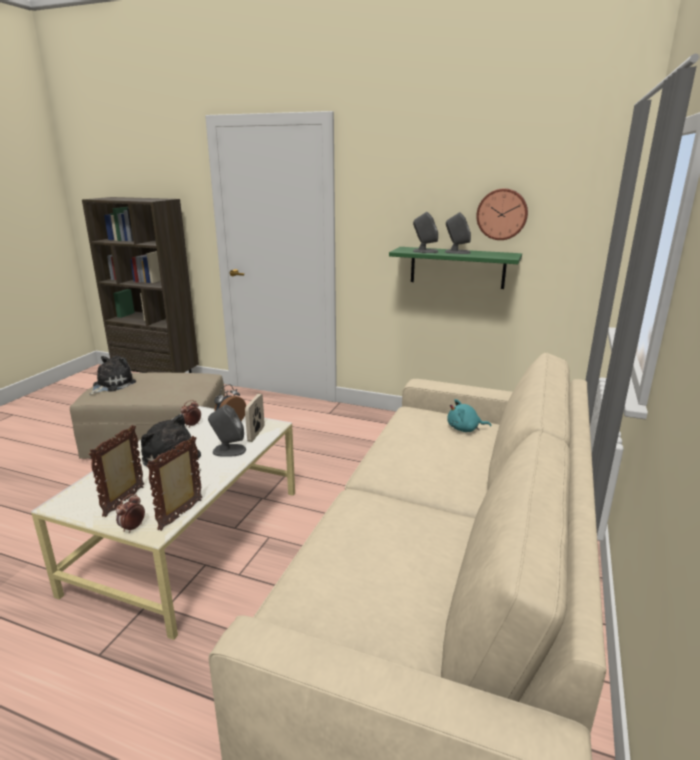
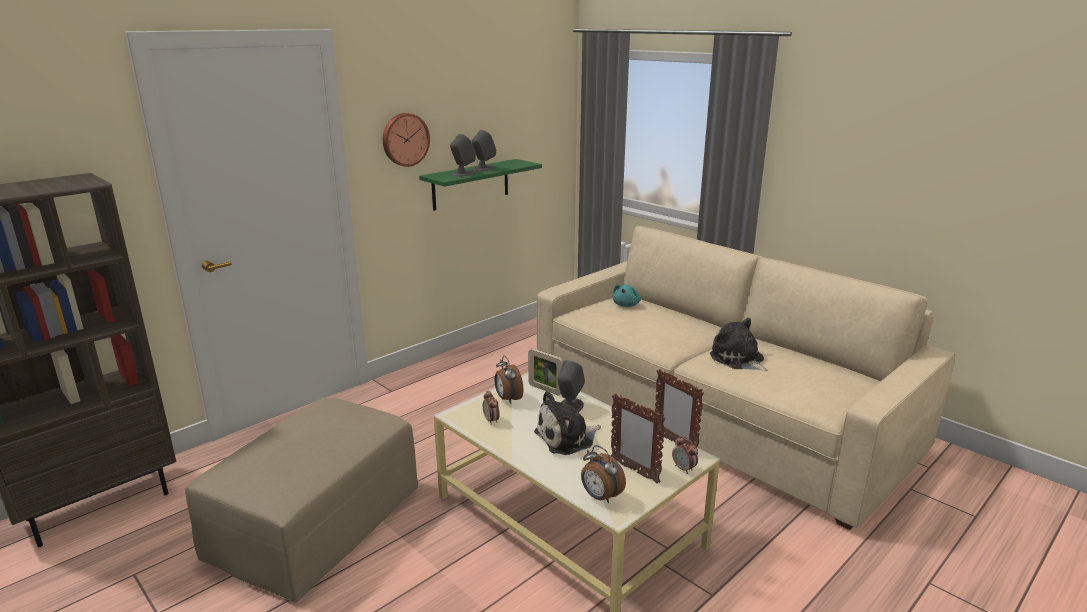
camera: 65 degrees left, 0 degrees up
plush toy [89,356,136,395] -> plush toy moved to [710,318,770,371]
wall clock [476,188,528,240] -> wall clock moved to [383,113,430,167]
none -> alarm clock [581,445,626,504]

